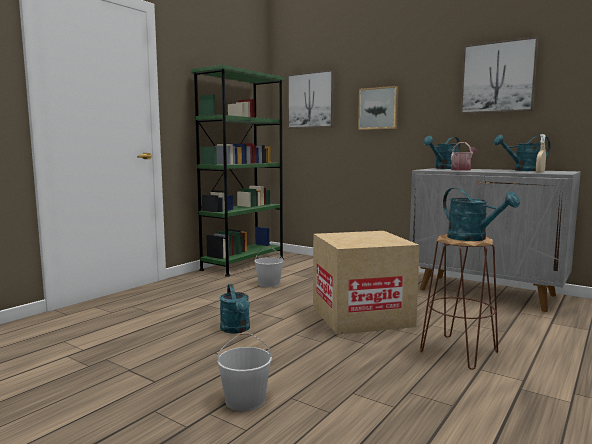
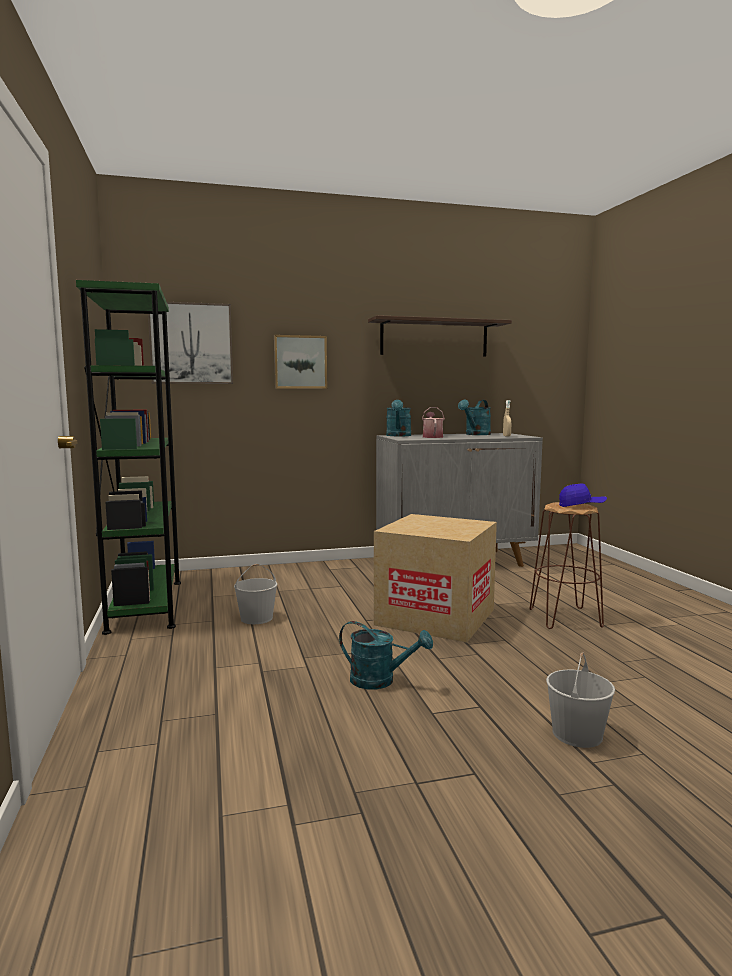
camera: 50 degrees left, 0 degrees up
turquoise watering can [443,188,520,241] -> blue cap [559,483,607,507]
picture [460,36,539,114] -> shelf [368,315,512,357]

